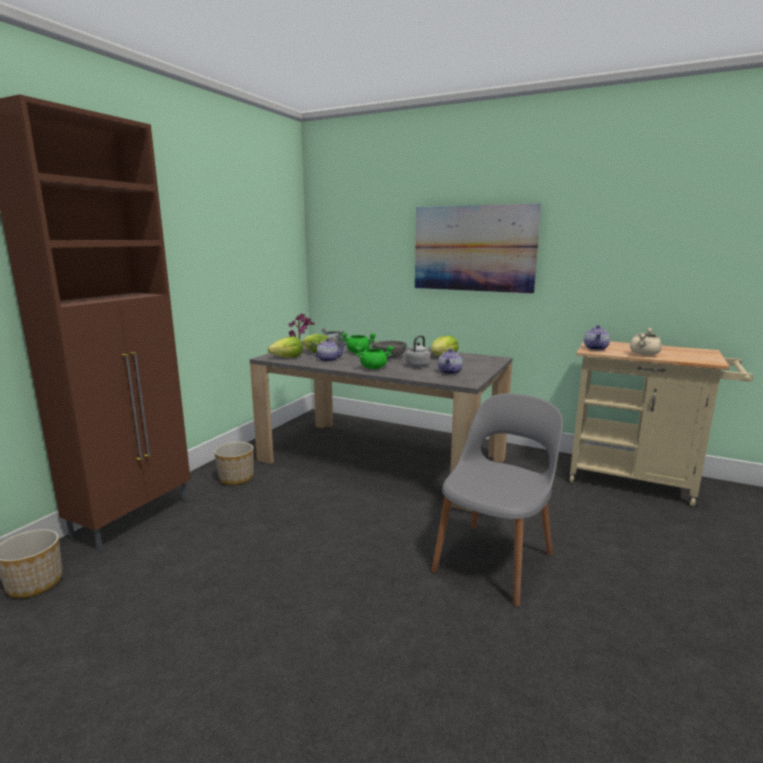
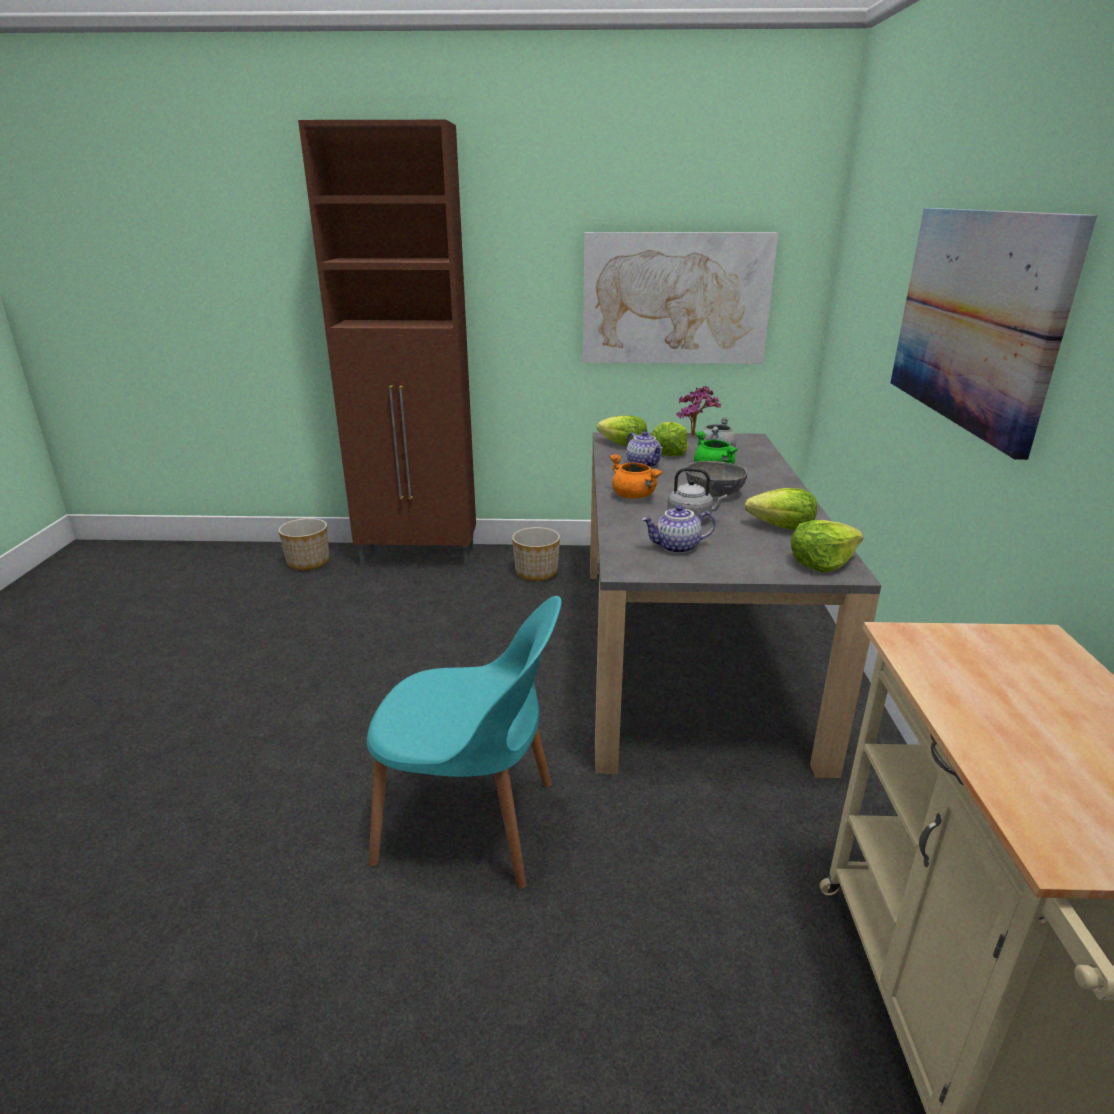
camera: 65 degrees right, 10 degrees up
green cooking pot [355,346,394,369] -> orange cooking pot [609,454,663,499]
grey chair [431,393,563,606] -> turquoise chair [367,596,562,889]
teapot [584,325,610,350] -> none
beige cooking pot [630,328,662,356] -> none
none -> picture [582,232,778,364]
none -> lettuce [791,520,863,572]

